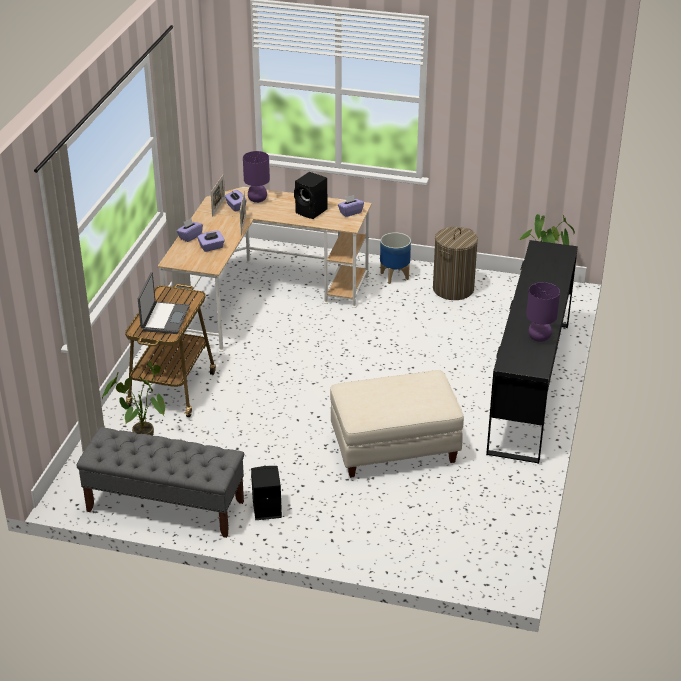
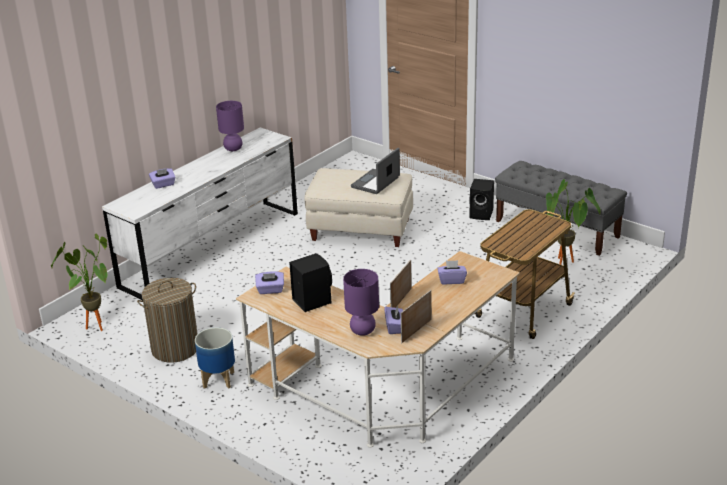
camera: 155 degrees left, 5 degrees down
laptop [138,272,190,334] -> laptop moved to [351,148,400,194]
purple tissue box [177,218,203,242] -> purple tissue box moved to [149,168,175,189]
black dresser [486,240,578,464] -> white dresser [102,127,298,300]

